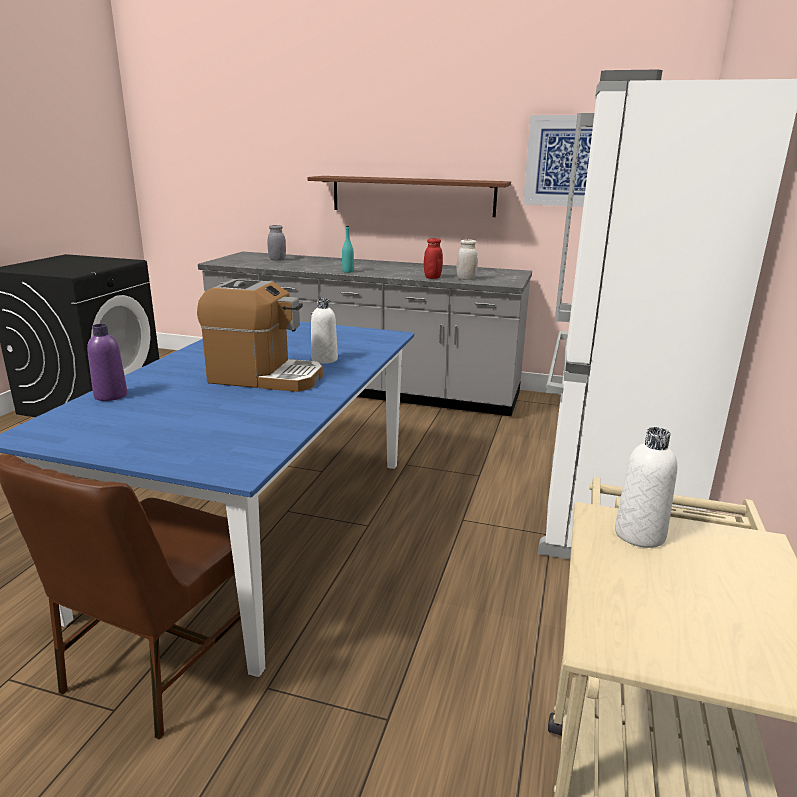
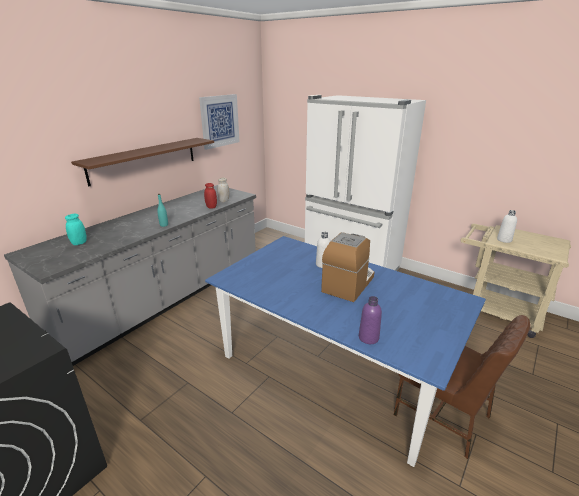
camera: 70 degrees left, 5 degrees up
grey jar [268,225,286,261] -> turquoise jar [65,214,87,245]

